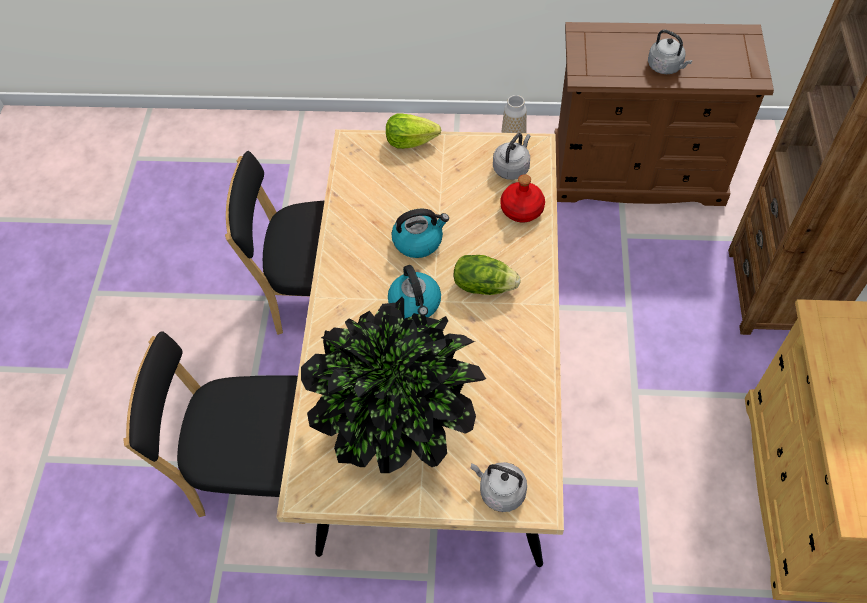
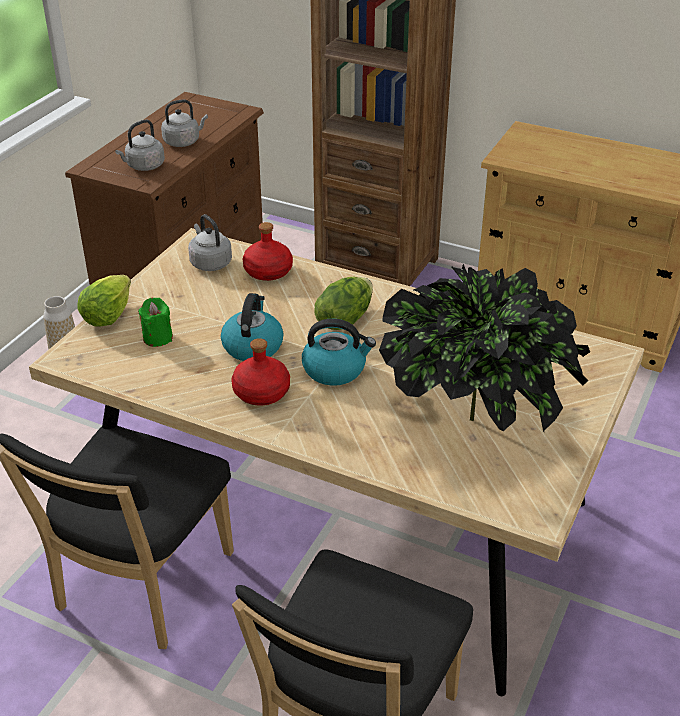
camera: 70 degrees left, 20 degrees down
grey kettle [471,462,527,512] -> grey kettle moved to [115,120,165,171]
none -> green candle [138,298,173,347]
none -> red bottle [231,338,290,405]

